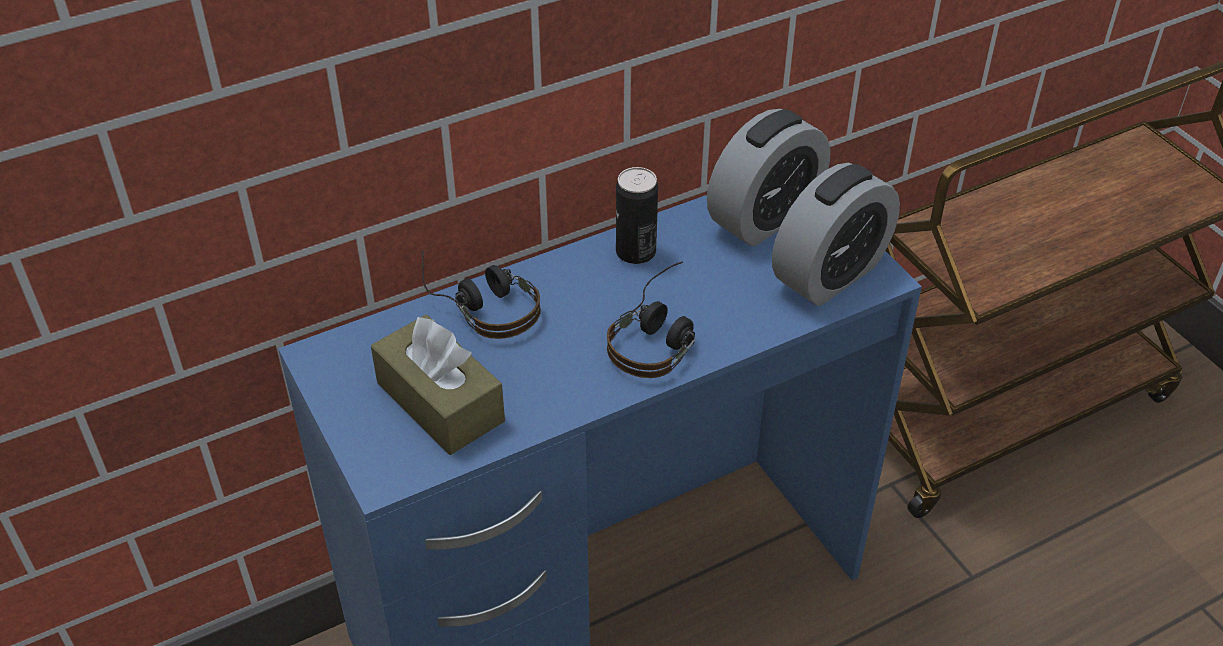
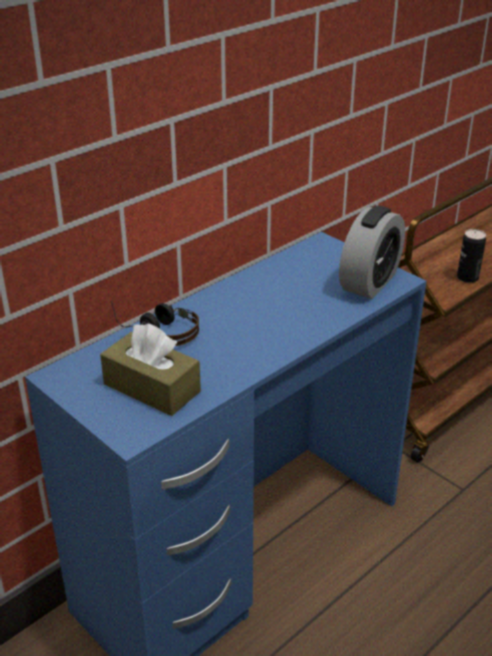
camera: 15 degrees left, 10 degrees down
headphones [607,261,695,378] -> none
can [616,167,658,264] -> can moved to [457,229,486,283]
alarm clock [707,109,830,246] -> none

